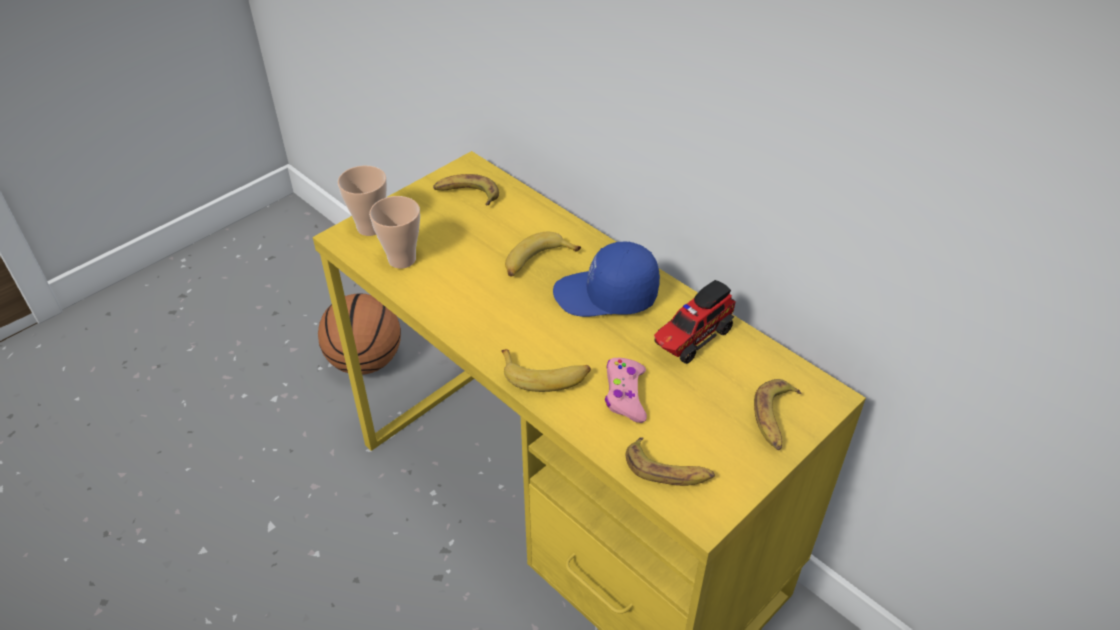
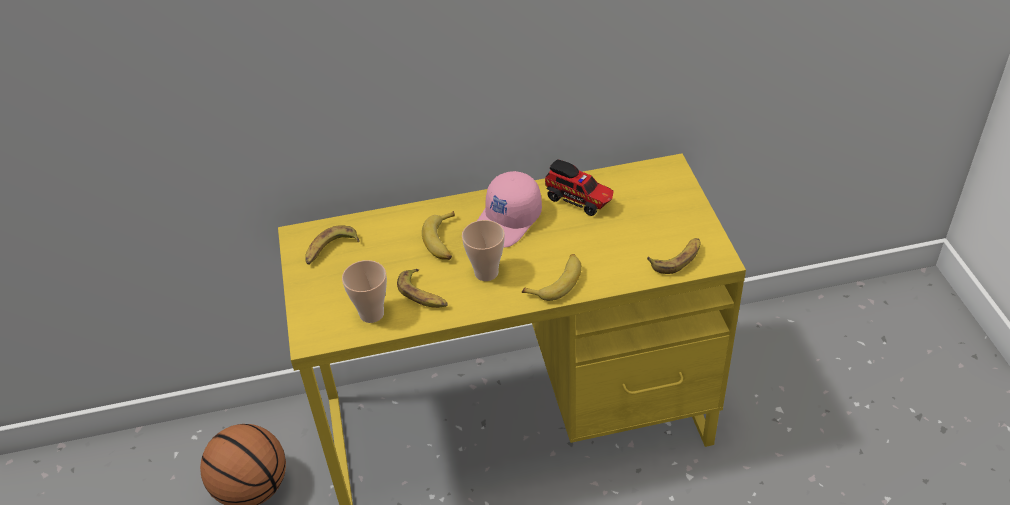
camera: 55 degrees left, 0 degrees up
cup [338,165,387,236] -> cup moved to [462,220,505,281]
blue cap [553,242,660,317] -> pink cap [477,171,542,248]
pink game controller [605,358,647,423] -> none
toy truck [654,280,736,364] -> toy truck turned 45 degrees counterclockwise [545,159,614,216]
banana [754,379,801,450] -> banana moved to [397,269,448,308]

